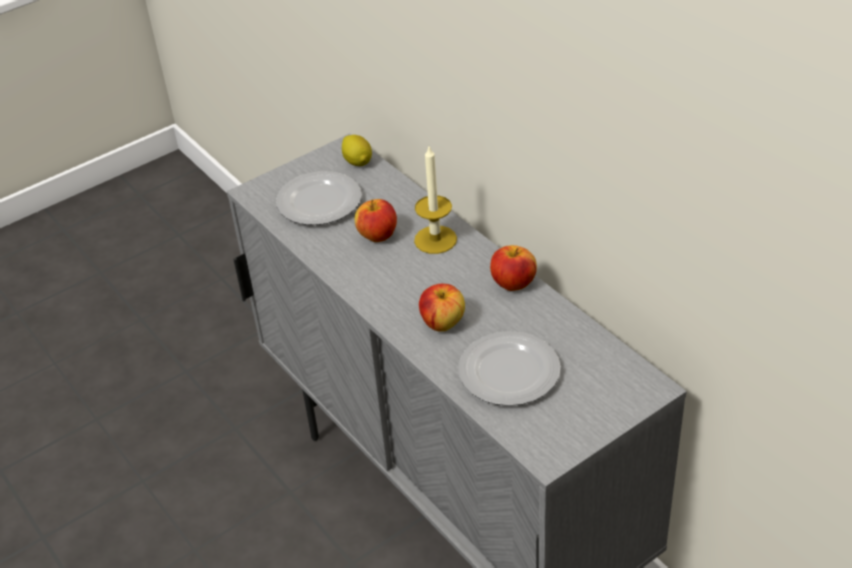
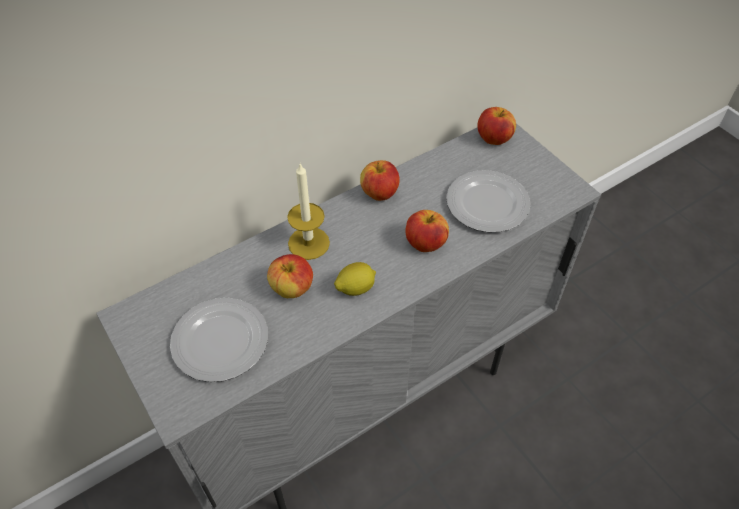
camera: 90 degrees left, 10 degrees up
lemon [342,135,372,166] -> lemon moved to [334,262,376,296]
none -> apple [477,107,516,145]

